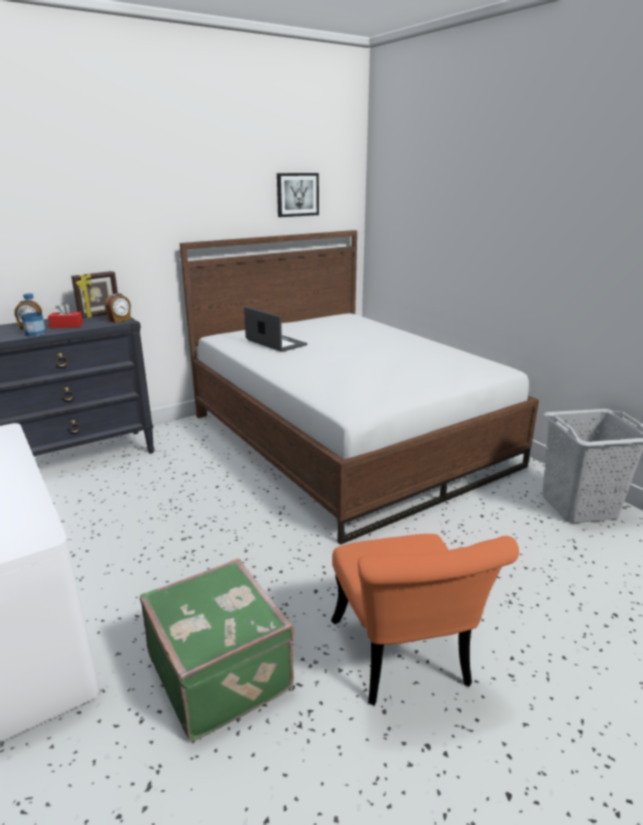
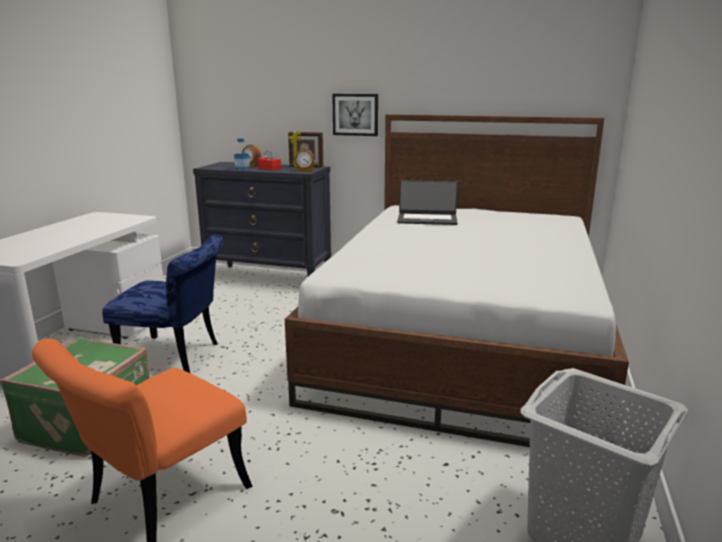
camera: 50 degrees right, 5 degrees down
laptop [244,306,307,352] -> laptop turned 90 degrees clockwise [397,180,458,225]
picture [277,173,319,217] -> picture moved to [332,94,378,136]
none -> blue chair [102,234,224,373]

